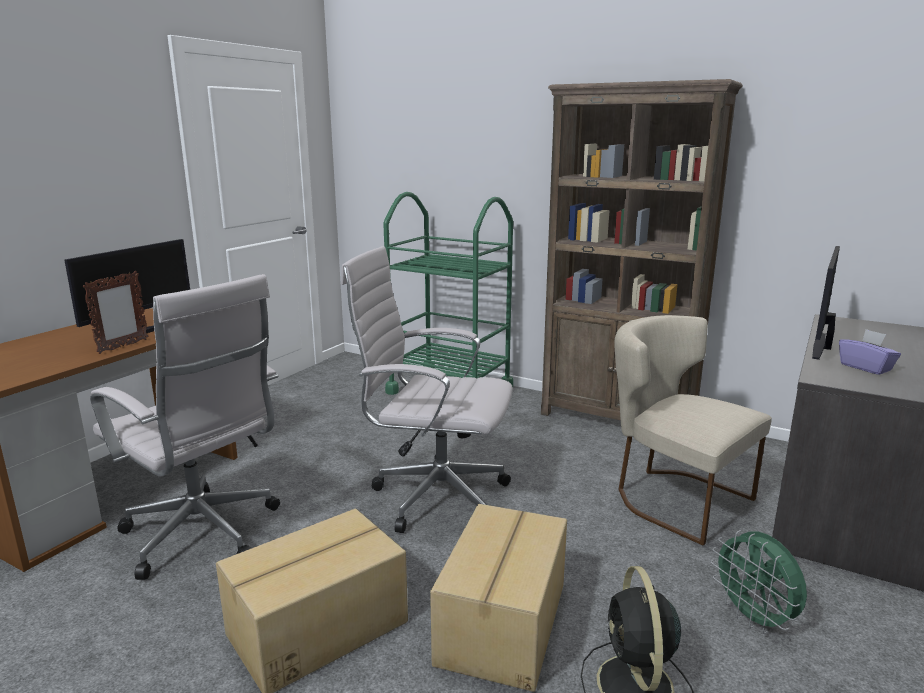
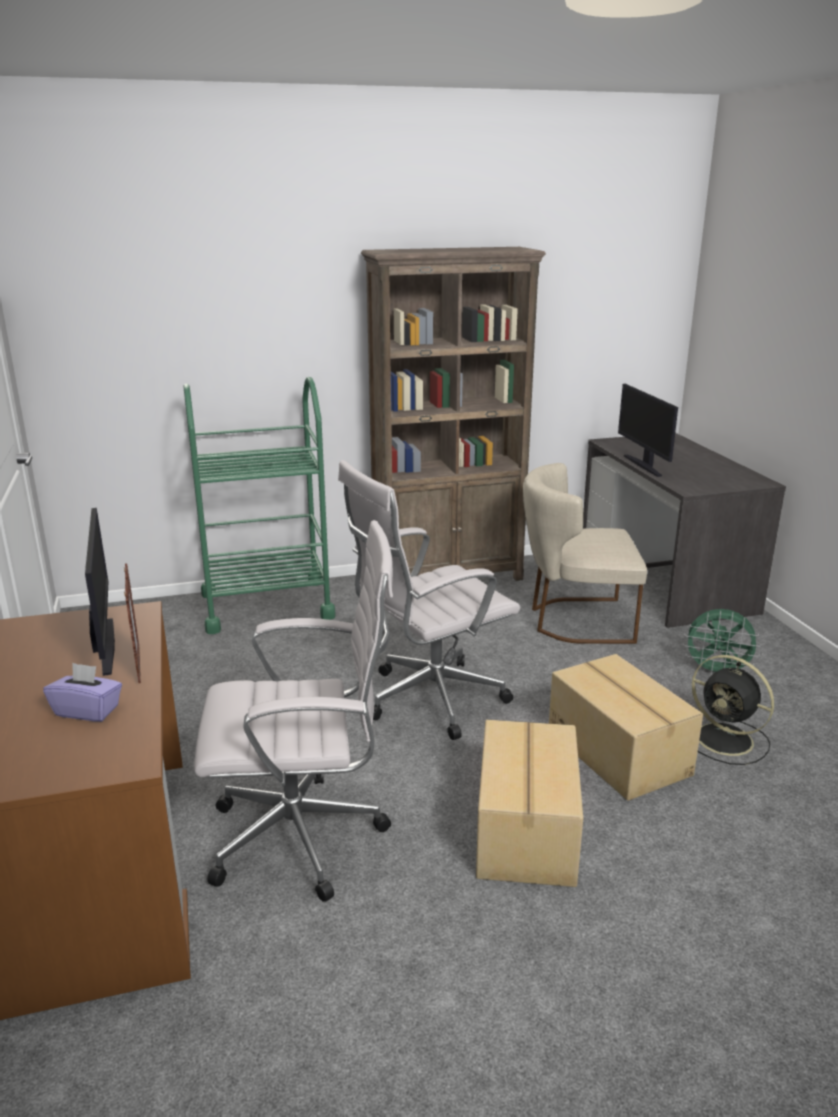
camera: 45 degrees left, 5 degrees up
purple tissue box [839,329,901,375] -> purple tissue box moved to [43,663,122,722]

